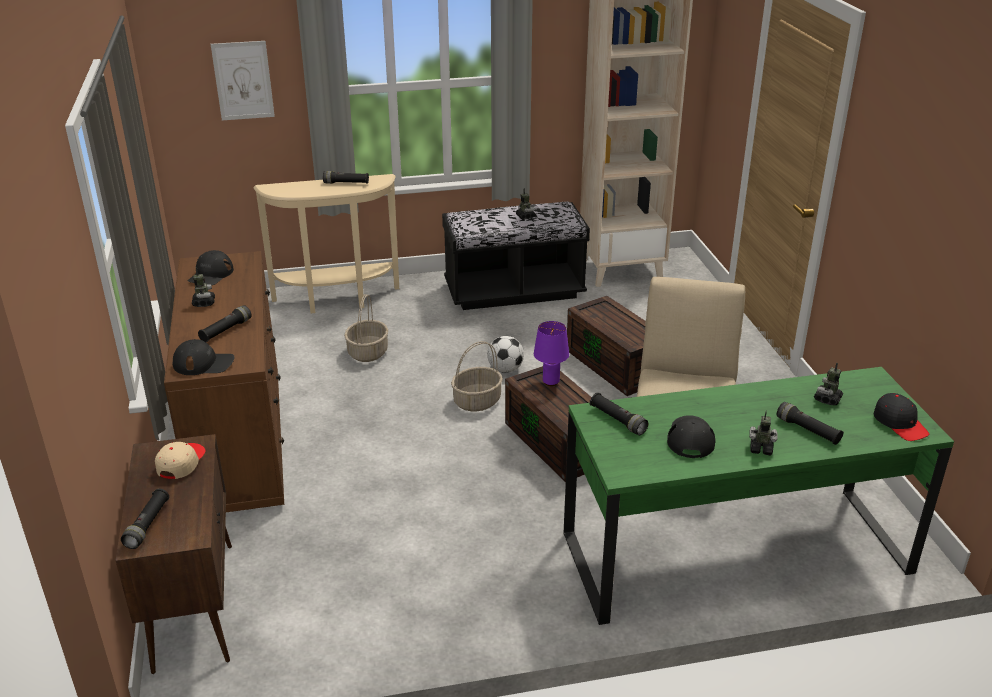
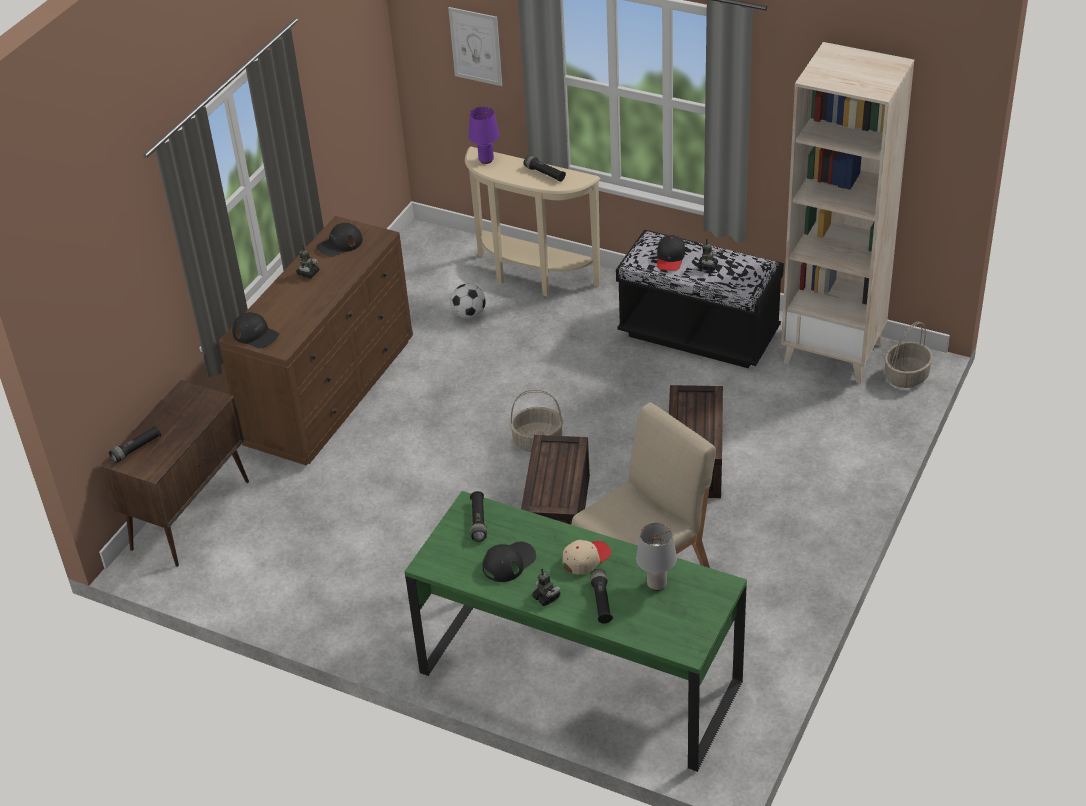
camera: 40 degrees right, 10 degrees up
beige cap [155,442,205,479] -> beige cap moved to [562,540,611,574]
black flashlight [198,305,251,342] -> none
basket [344,294,388,362] -> basket moved to [884,322,933,388]
football [487,336,524,373] -> football moved to [450,284,486,319]
purple table lamp [534,321,569,386] -> purple table lamp moved to [468,107,499,164]
toy robot [814,363,843,405] -> grey table lamp [636,523,677,591]
black cap [874,393,929,441] -> black cap moved to [657,235,685,271]

